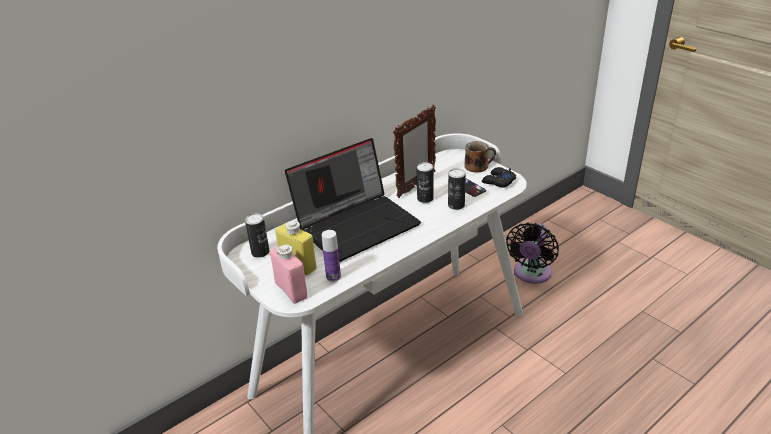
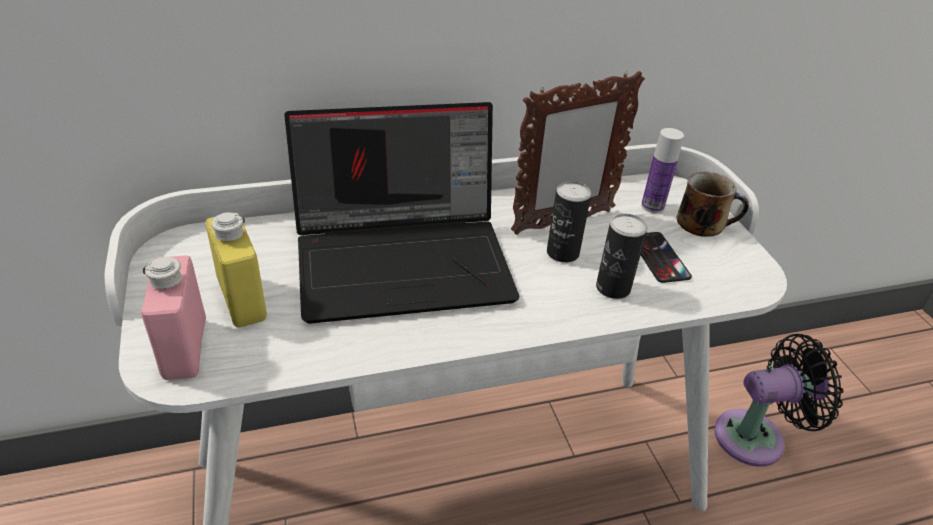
camera: 20 degrees right, 5 degrees up
can [245,213,270,258] -> none
bottle [322,230,341,282] -> bottle moved to [641,128,684,213]
black game controller [482,167,516,188] -> none
black fan [506,223,559,284] -> black fan turned 150 degrees counterclockwise [714,334,844,467]

